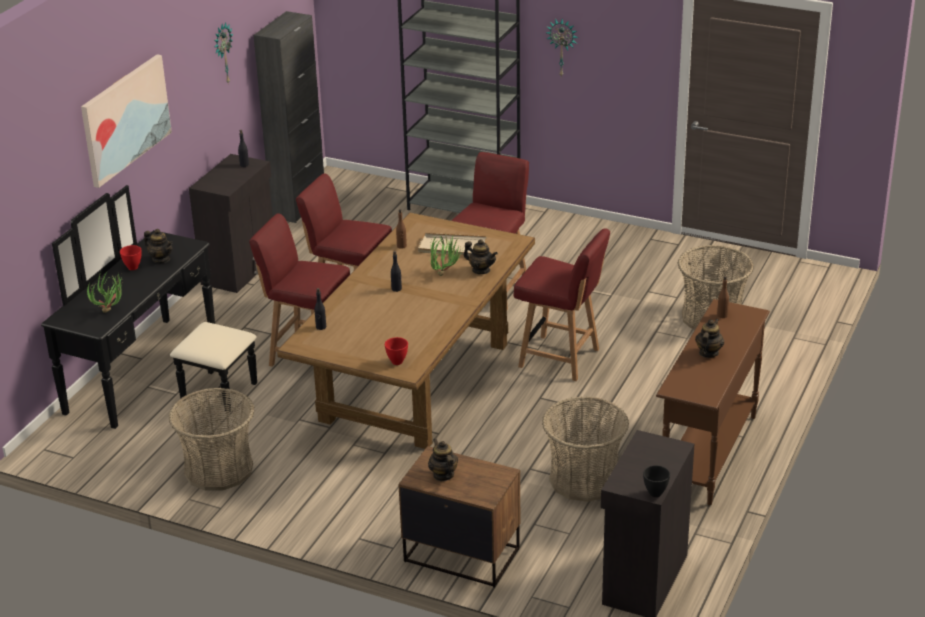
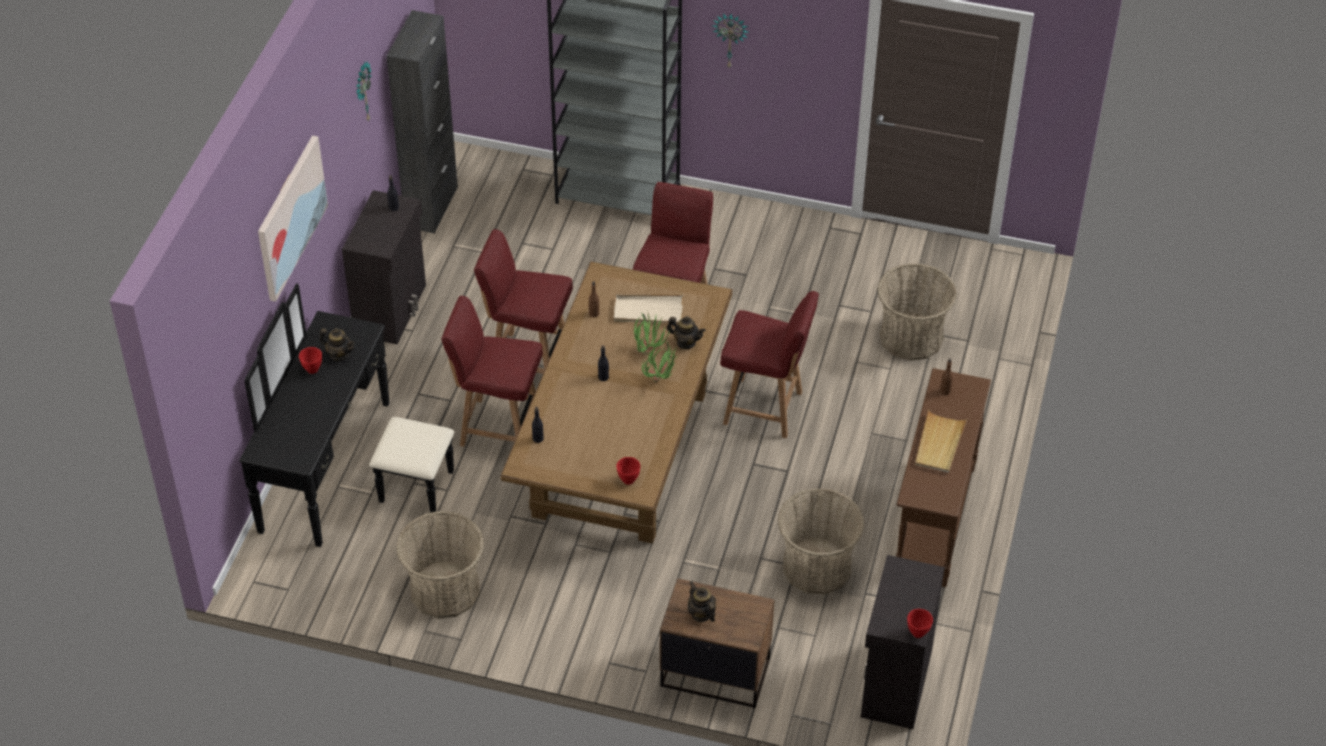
camera: 10 degrees left, 15 degrees up
potted plant [87,270,122,313] -> potted plant moved to [642,342,679,382]
black bowl [643,465,670,497] -> red bowl [907,609,933,638]
teapot [695,319,724,358] -> beige tray [915,410,967,473]

